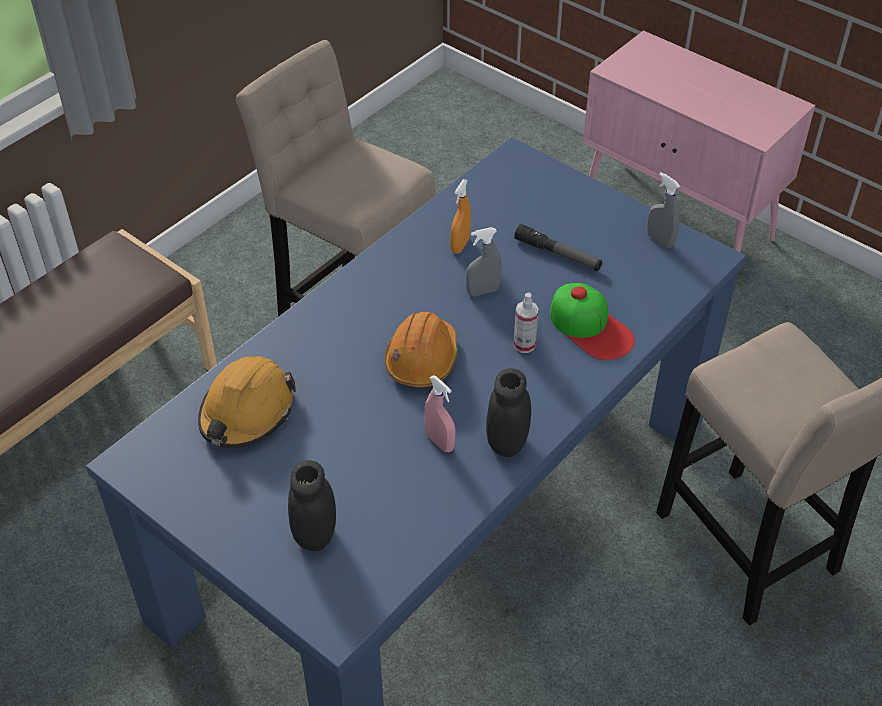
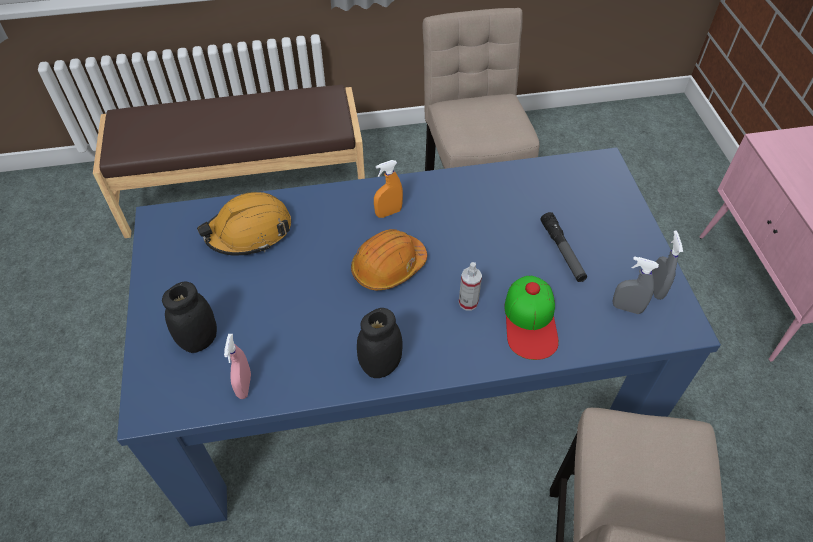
camera: 40 degrees right, 5 degrees up
pink spray bottle [424,375,456,452] -> pink spray bottle moved to [224,334,251,399]
orange spray bottle [450,179,471,254] -> orange spray bottle moved to [374,160,403,218]
grey spray bottle [466,227,502,296] -> grey spray bottle moved to [612,256,659,314]

